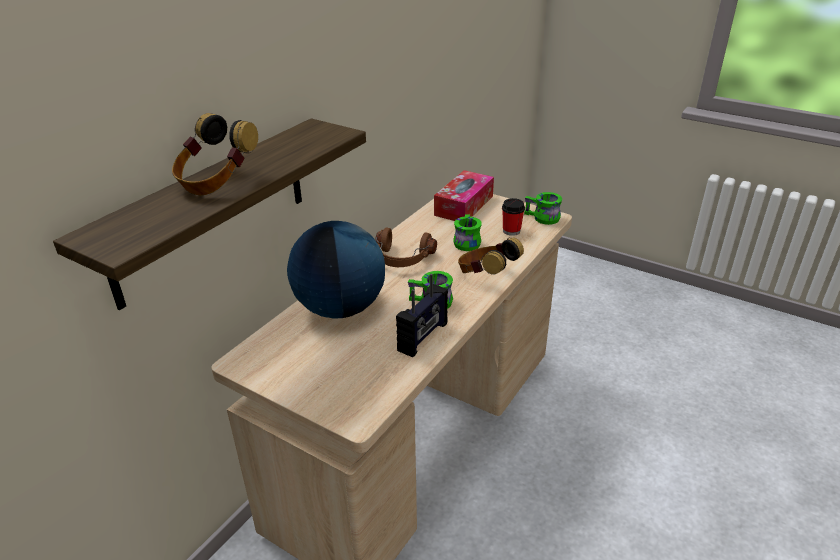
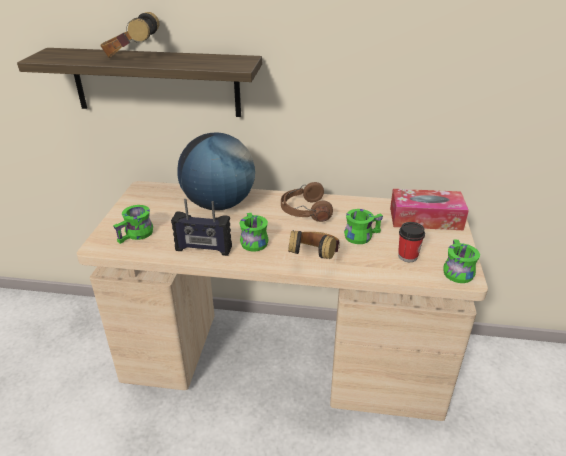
camera: 65 degrees right, 0 degrees up
none -> green mug [113,205,153,244]

